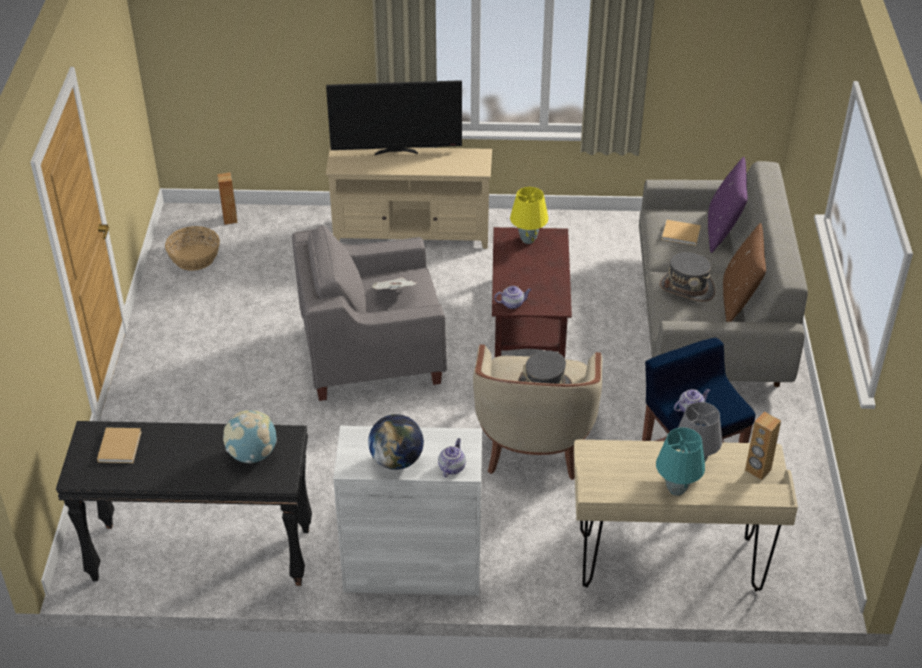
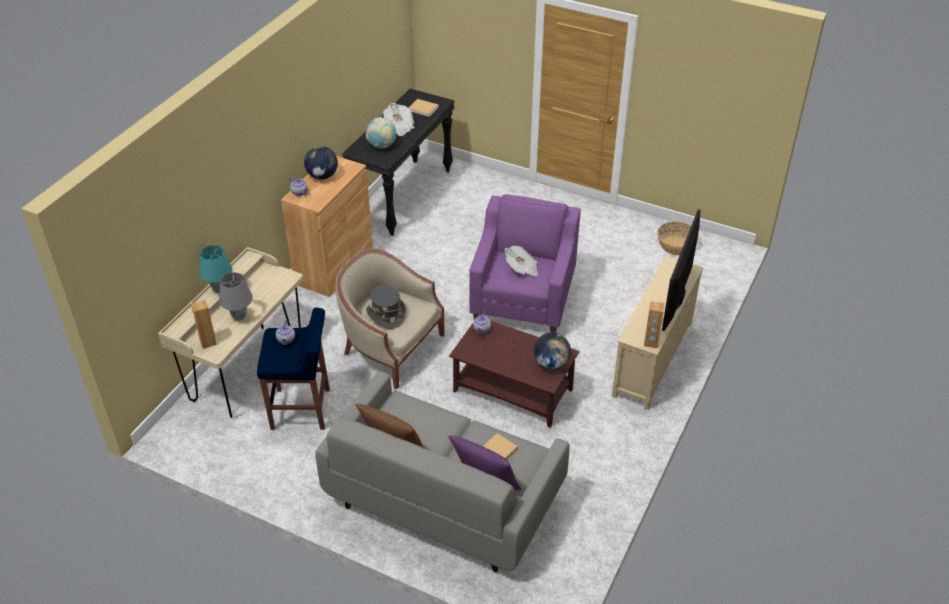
camera: 115 degrees right, 0 degrees up
brown speaker [217,172,238,225] -> brown speaker moved to [644,301,664,348]
grey armchair [292,225,447,401] -> purple armchair [469,194,581,333]
white cabinet [333,426,482,596] -> brown cabinet [281,156,373,297]
yellow table lamp [510,187,548,244] -> globe [534,332,571,370]
grey hat [660,252,715,302] -> none
none -> newspaper [383,103,415,136]

